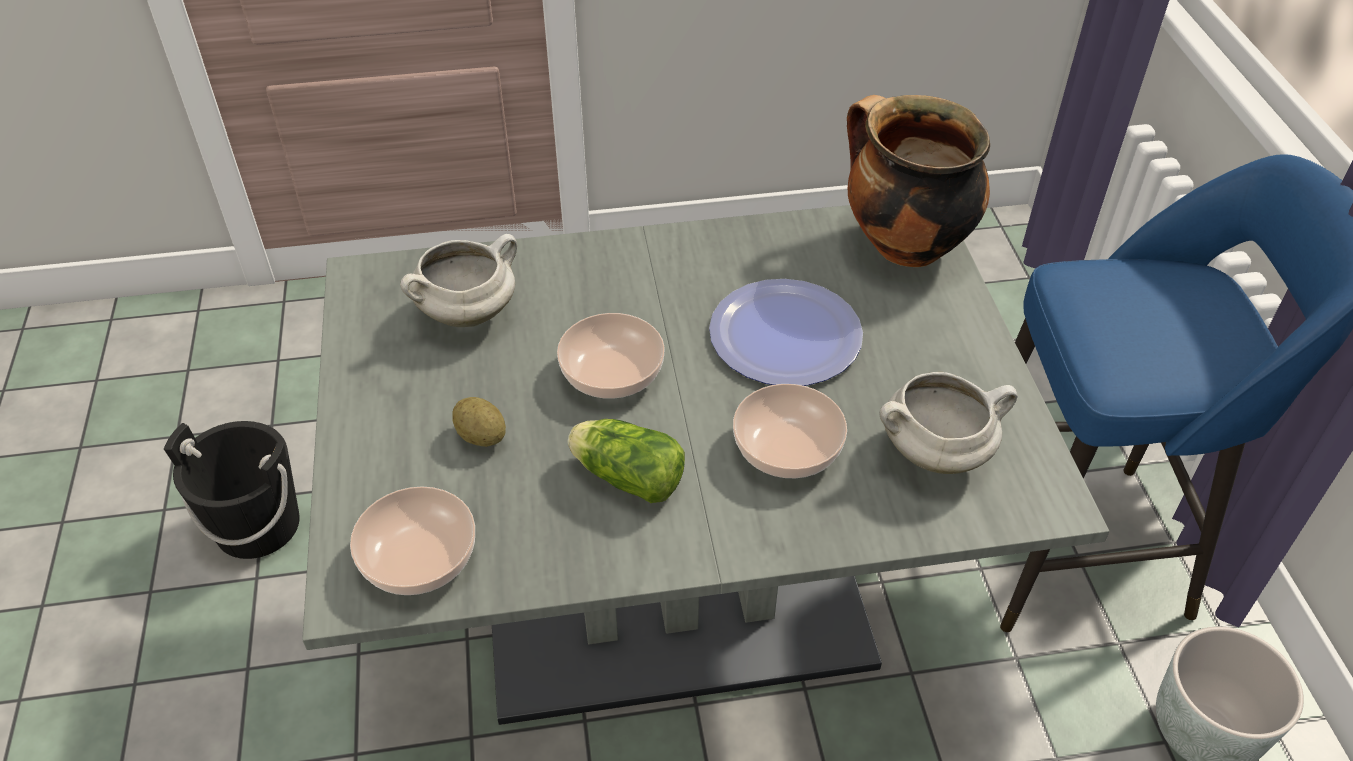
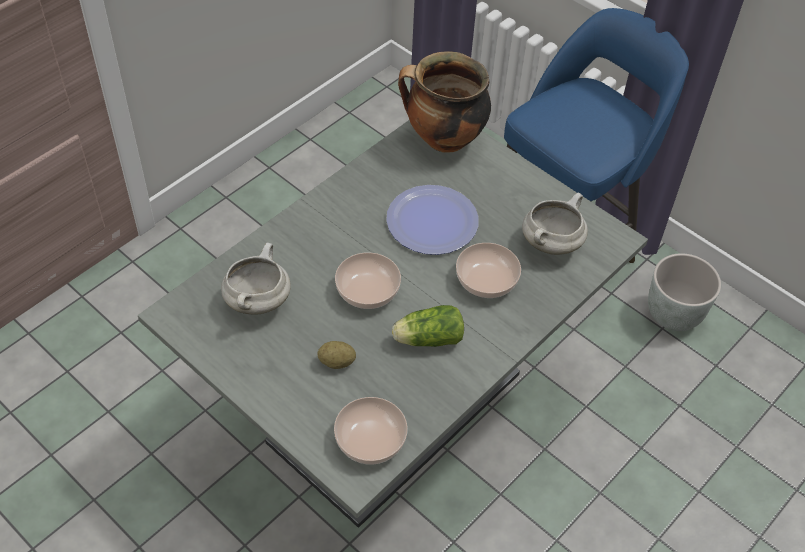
camera: 40 degrees left, 5 degrees up
black bucket [164,421,300,559] -> none

